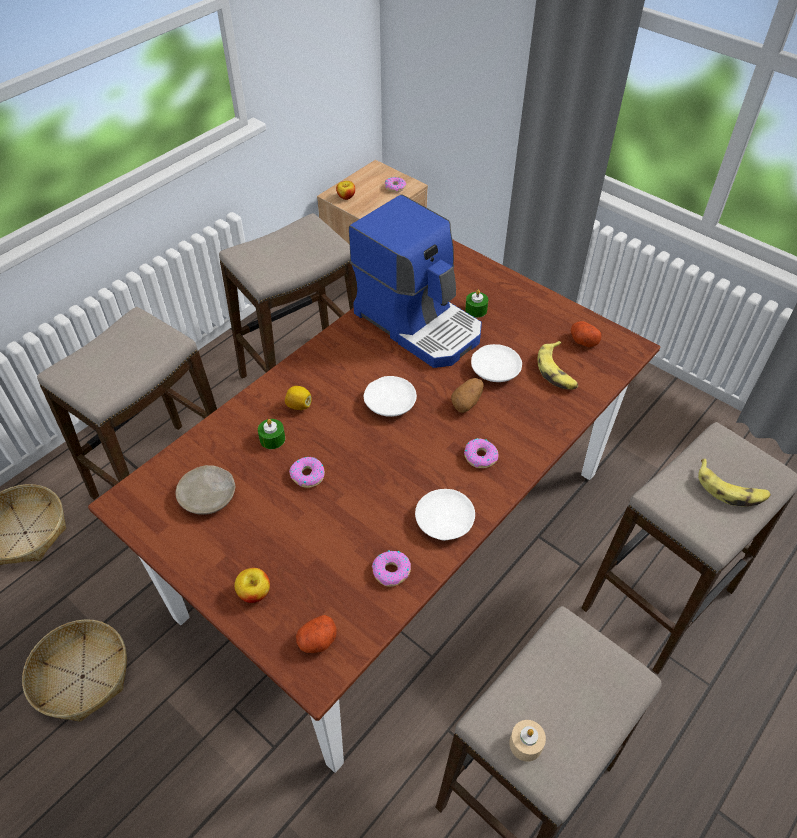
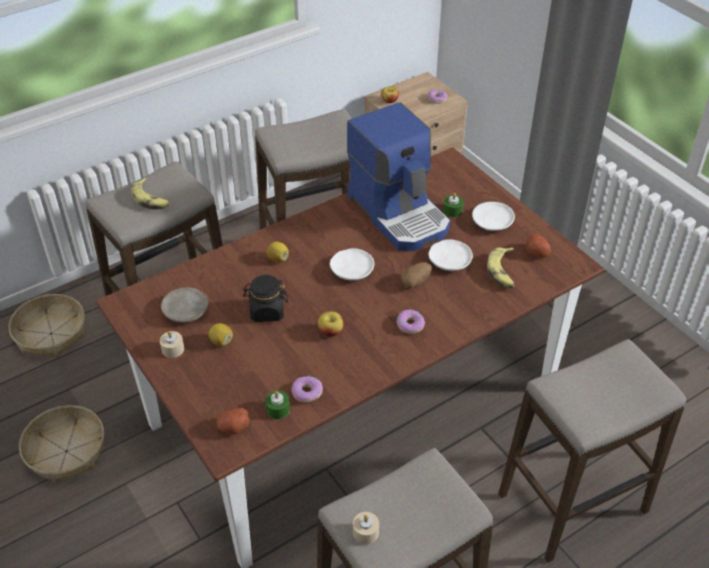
camera: 15 degrees right, 5 degrees down
apple [234,568,270,603] -> apple moved to [318,311,344,337]
green candle [258,419,285,449] -> green candle moved to [265,391,290,419]
donut [289,457,325,488] -> black jar [243,275,288,322]
white plate [415,489,475,541] -> white plate moved to [472,202,515,231]
banana [698,459,771,506] -> banana moved to [131,178,170,209]
none -> beige candle [160,331,184,358]
none -> lemon [209,323,233,346]

